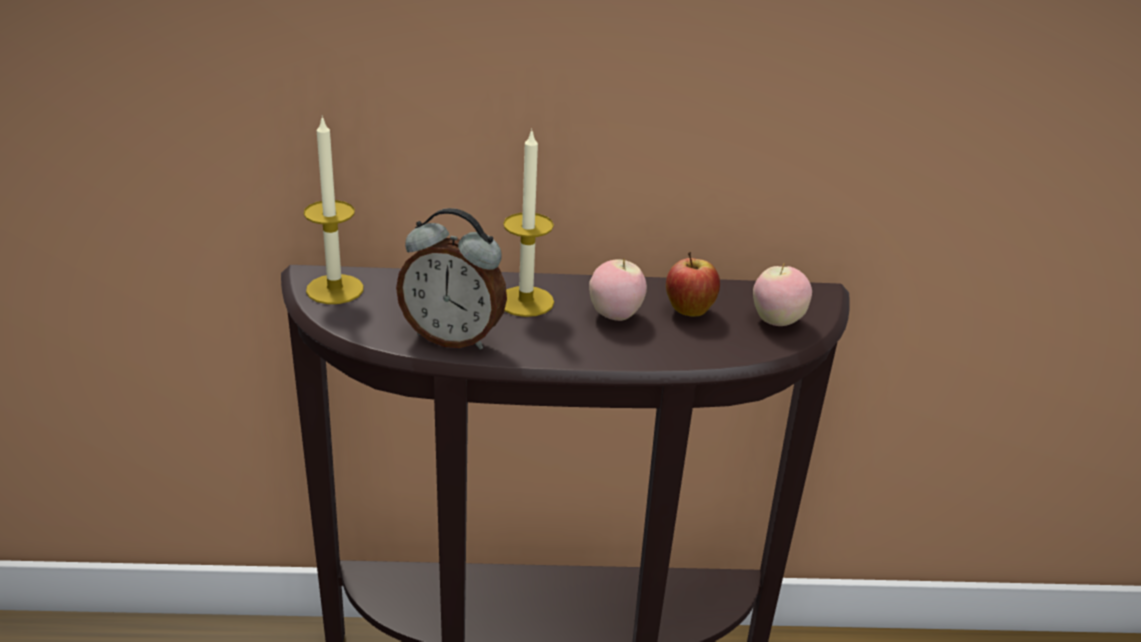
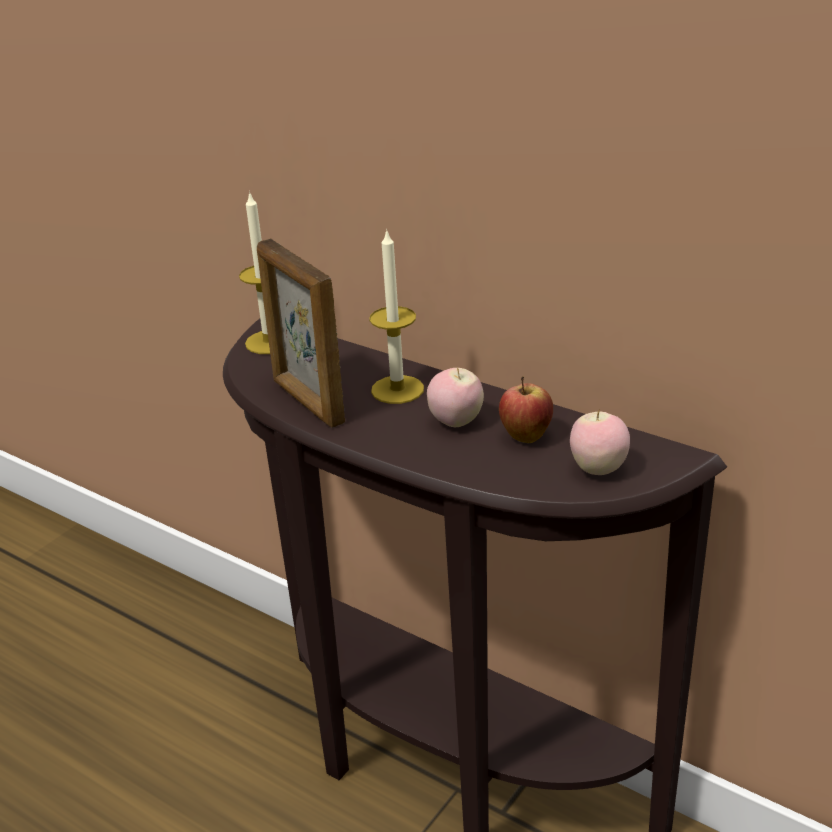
camera: 40 degrees right, 0 degrees up
alarm clock [396,208,507,350] -> picture frame [257,239,345,428]

